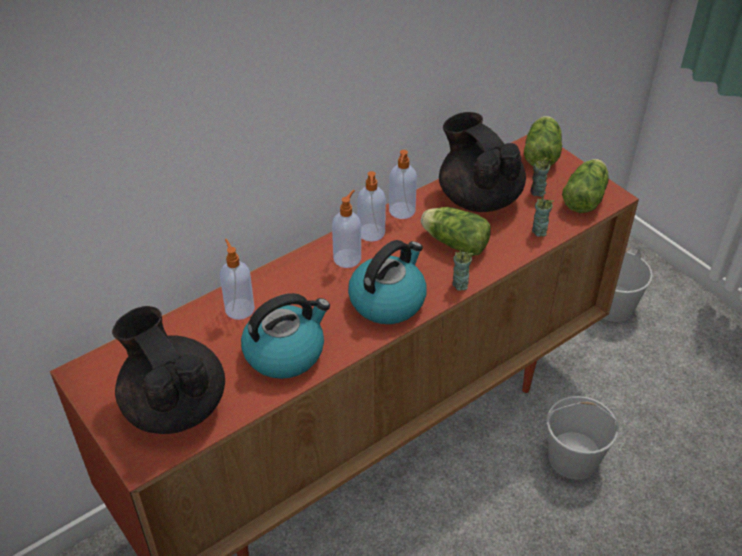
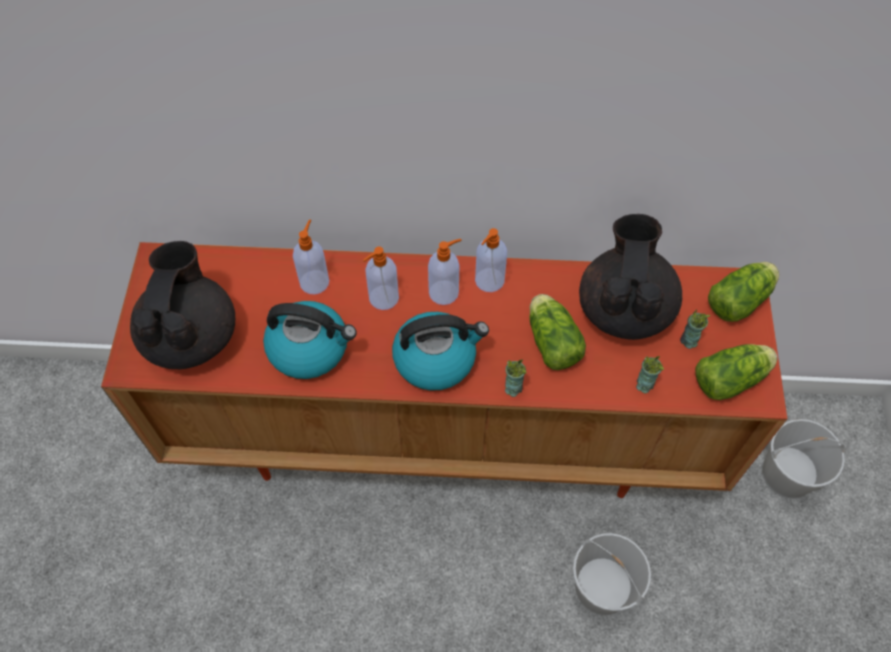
camera: 40 degrees right, 15 degrees up
soap dispenser [389,150,417,219] -> soap dispenser moved to [363,247,399,310]

